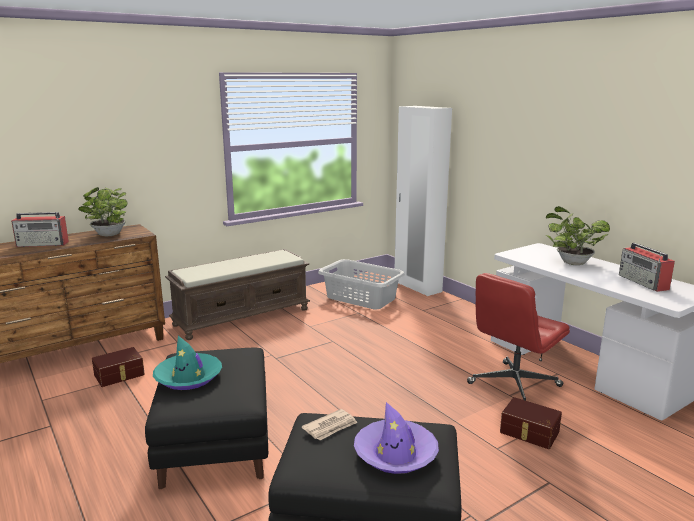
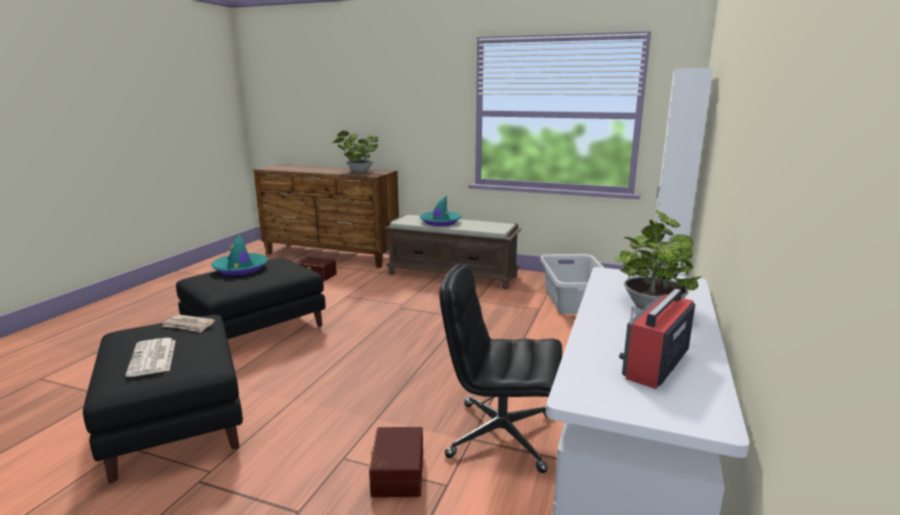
camera: 55 degrees right, 0 degrees up
radio [11,212,69,247] -> none
purple hat [354,402,439,474] -> newspaper [126,338,176,377]
red office chair [467,273,570,401] -> black office chair [439,265,562,473]
none -> turquoise hat [420,195,461,226]

